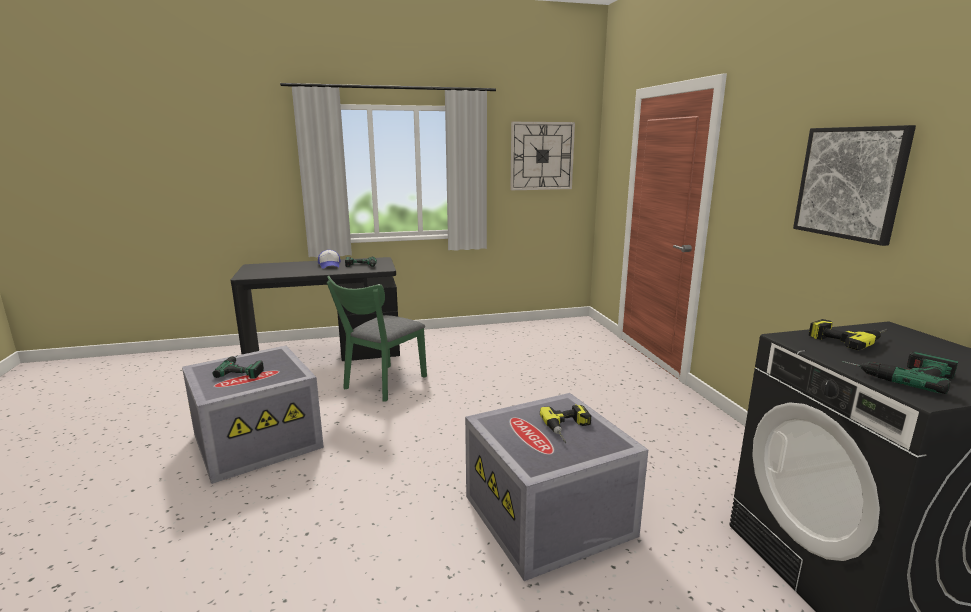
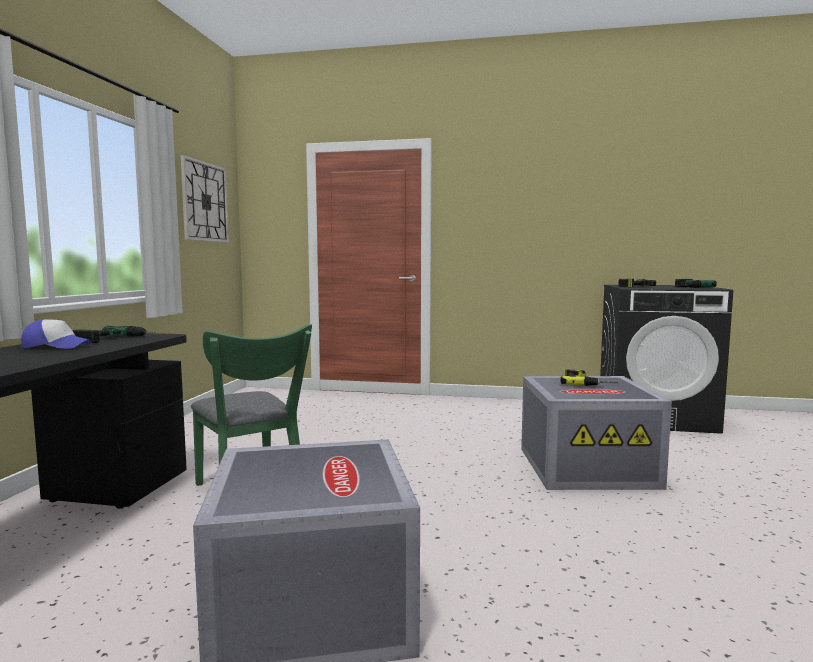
camera: 65 degrees left, 10 degrees down
power drill [212,355,264,379] -> none
picture [793,125,916,246] -> none

